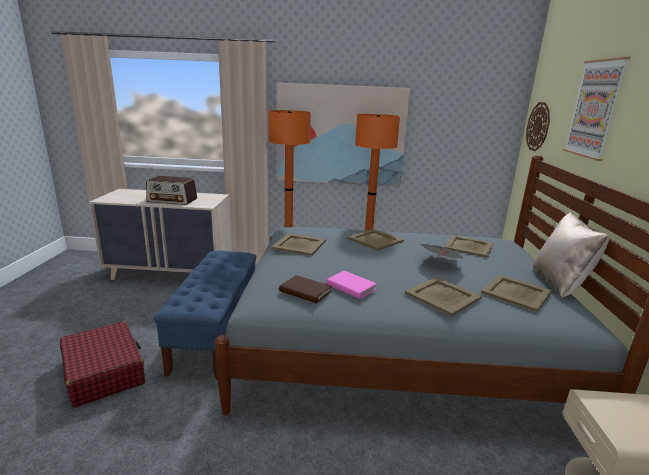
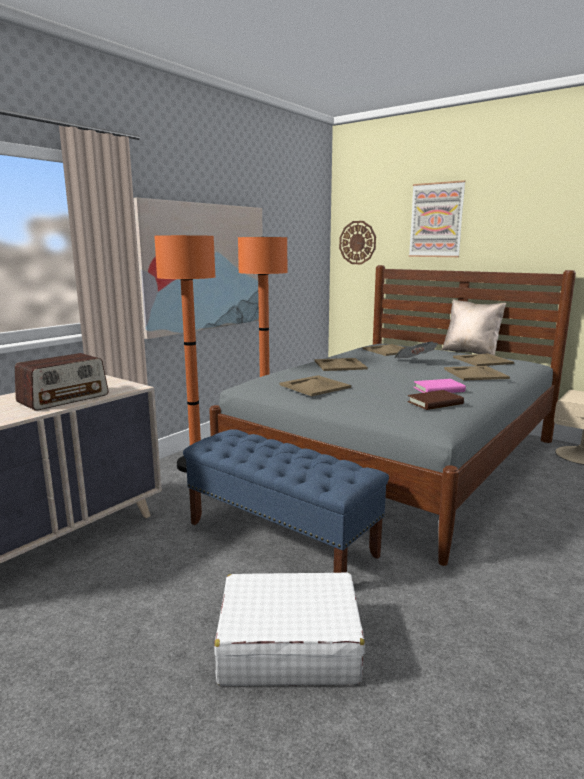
camera: 55 degrees left, 5 degrees down
red suitcase [60,321,145,408] -> white suitcase [214,572,365,686]

